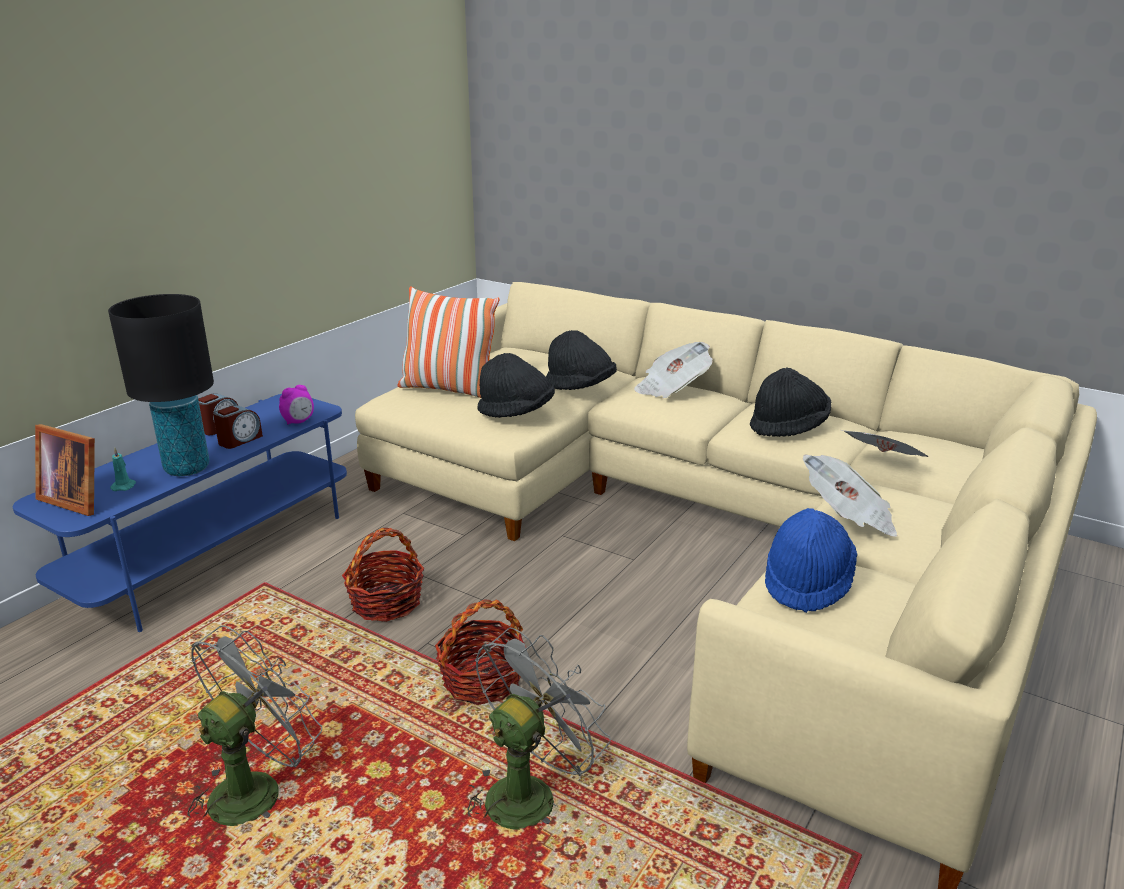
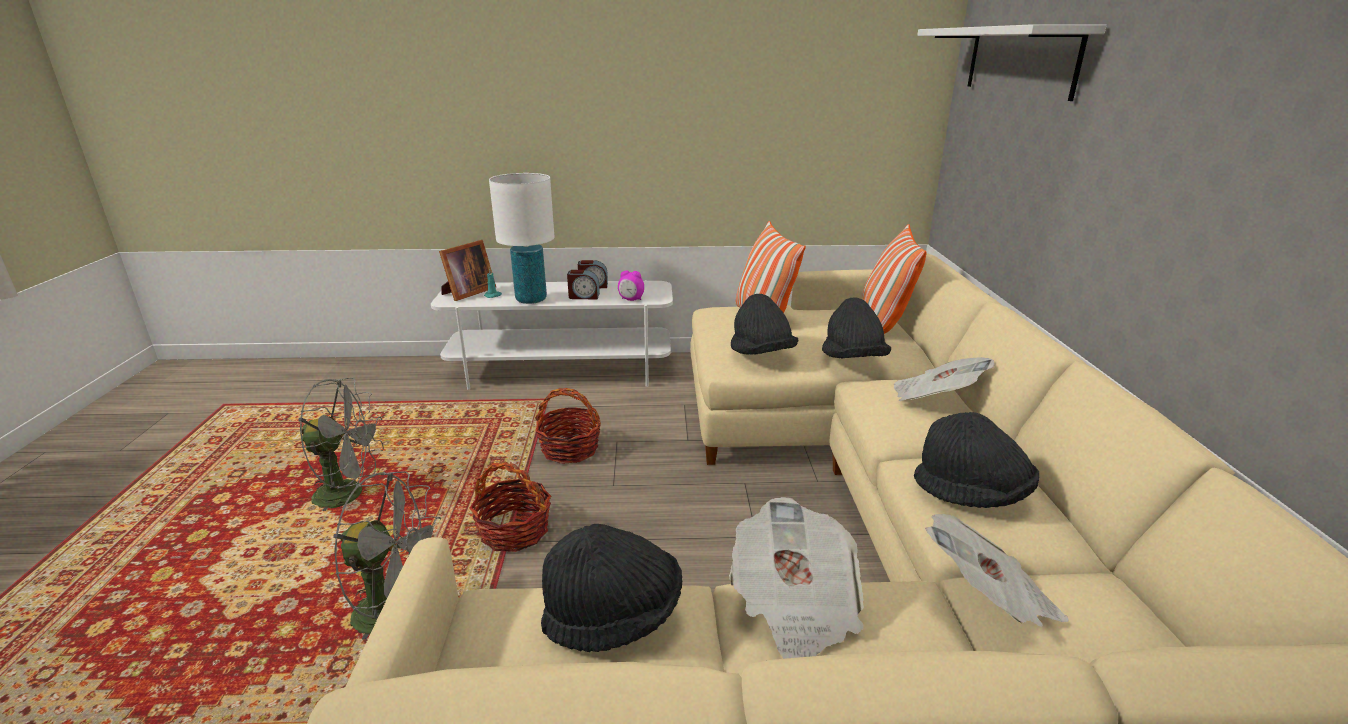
camera: 55 degrees right, 0 degrees up
blue tv stand [13,394,347,632] -> white tv stand [431,280,673,390]
picture frame [35,424,95,516] -> picture frame turned 135 degrees counterclockwise [439,240,496,301]
black table lamp [108,294,214,476] -> white table lamp [489,173,554,304]
blue hat [765,508,857,613] -> black hat [541,524,682,652]
none -> pillow [862,224,926,334]
none -> white shelf [917,24,1107,101]

